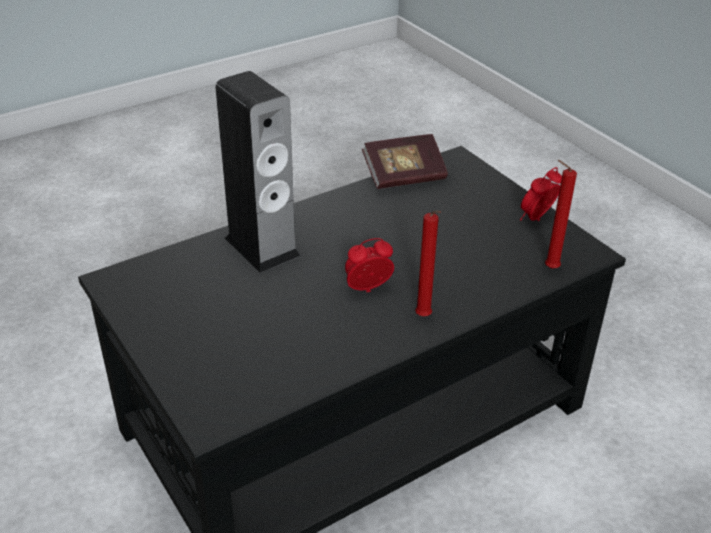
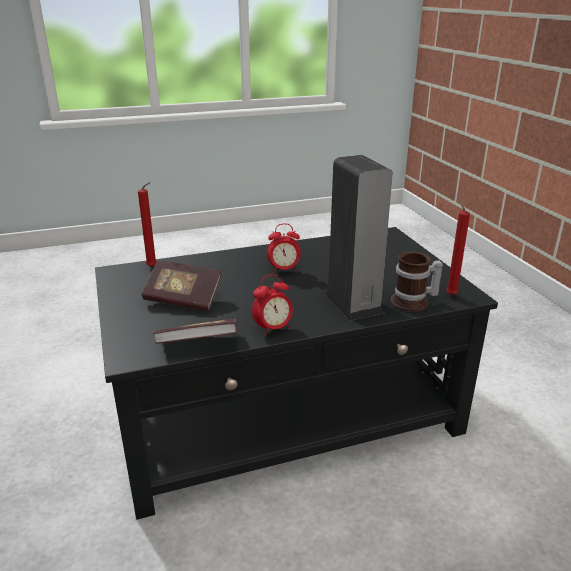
camera: 165 degrees left, 10 degrees down
red candle [415,210,441,316] -> red candle moved to [446,199,470,296]
alarm clock [520,167,562,221] -> alarm clock moved to [252,274,293,337]
none -> book [142,260,221,311]
none -> mug [390,251,443,312]

